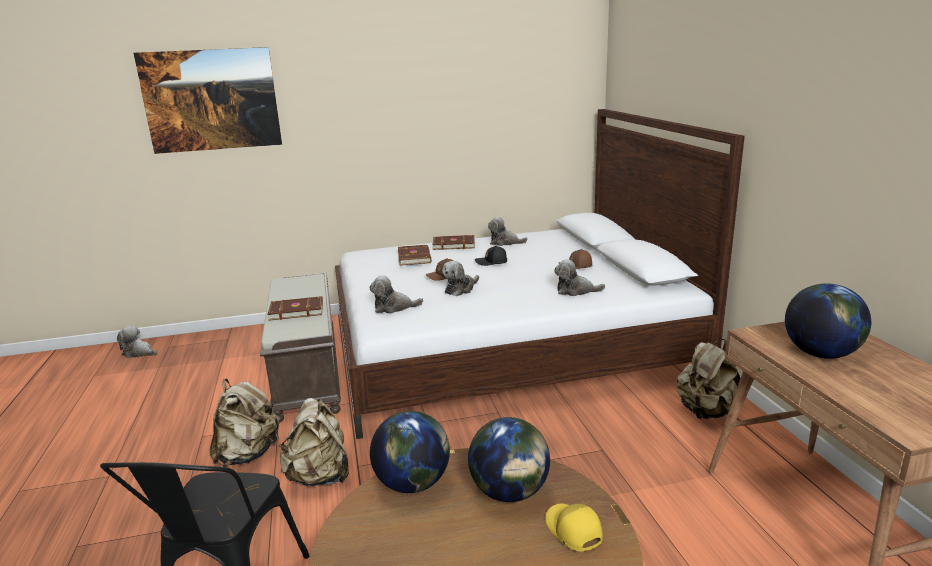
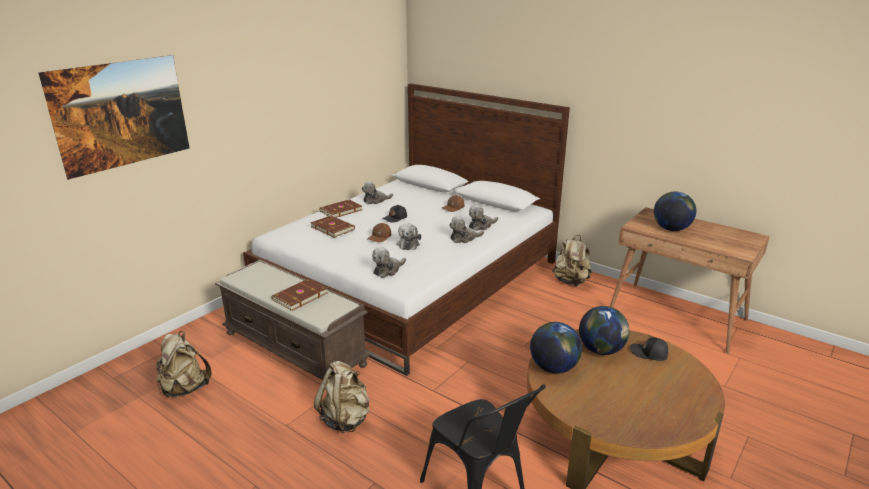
camera: 40 degrees left, 5 degrees up
plush toy [117,326,157,358] -> plush toy moved to [449,216,484,243]
beige backpack [278,398,349,486] -> beige backpack moved to [156,331,212,398]
yellow cap [545,503,603,552] -> black cap [631,338,668,361]

